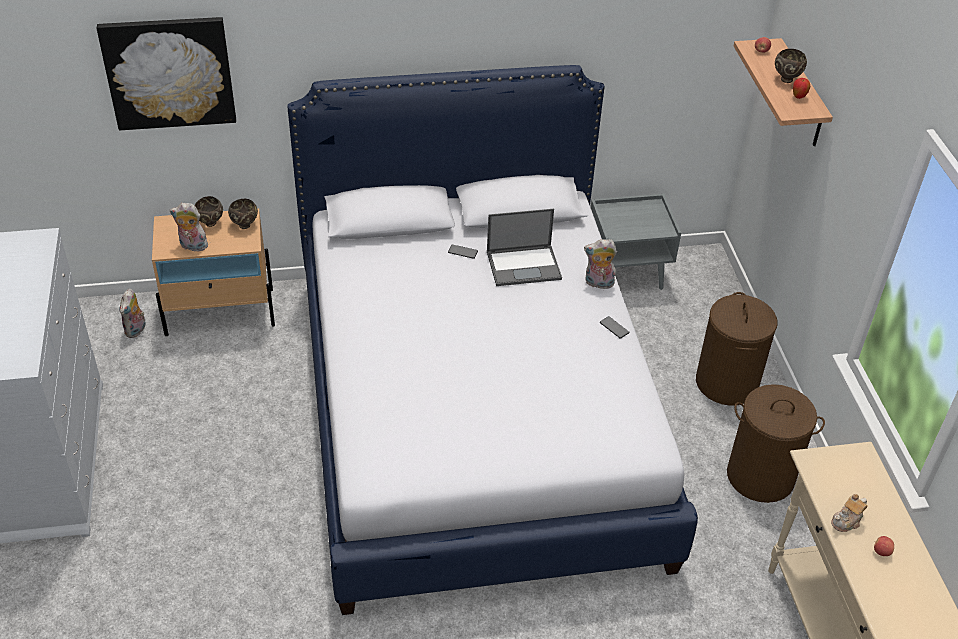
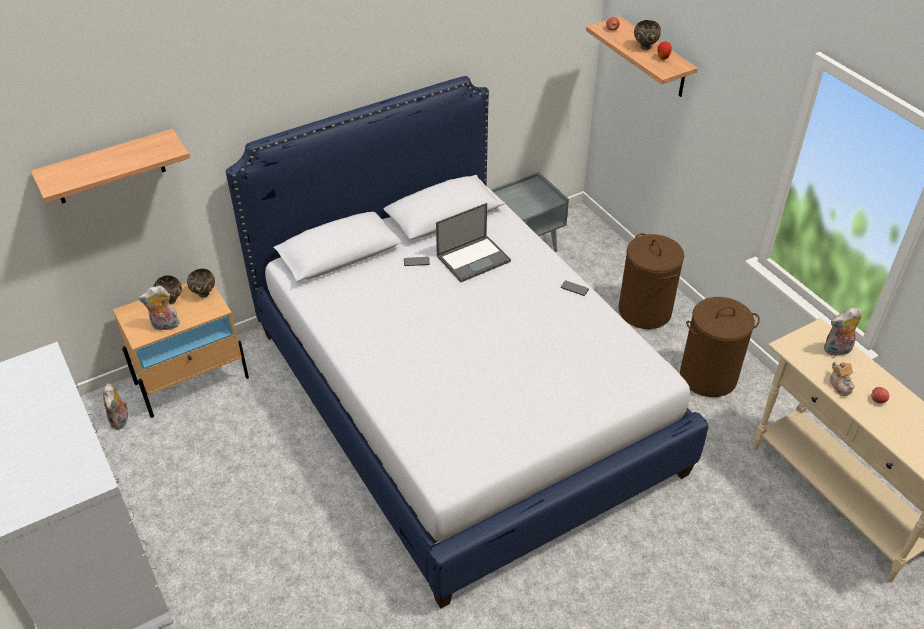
camera: 20 degrees left, 0 degrees up
picture [97,17,236,130] -> shelf [31,129,190,204]
plush toy [584,239,617,289] -> plush toy moved to [824,307,861,356]
teapot [831,494,868,532] -> teapot turned 45 degrees counterclockwise [830,361,854,396]

